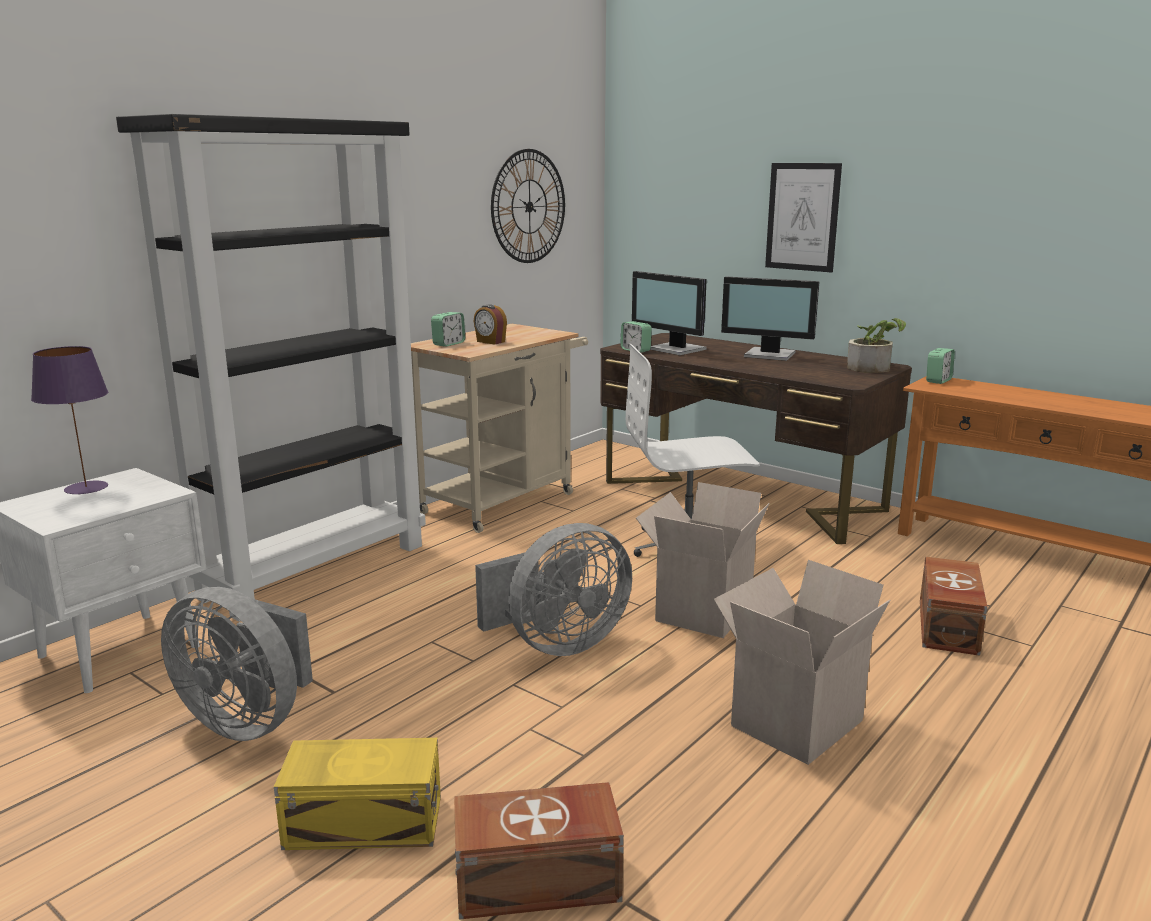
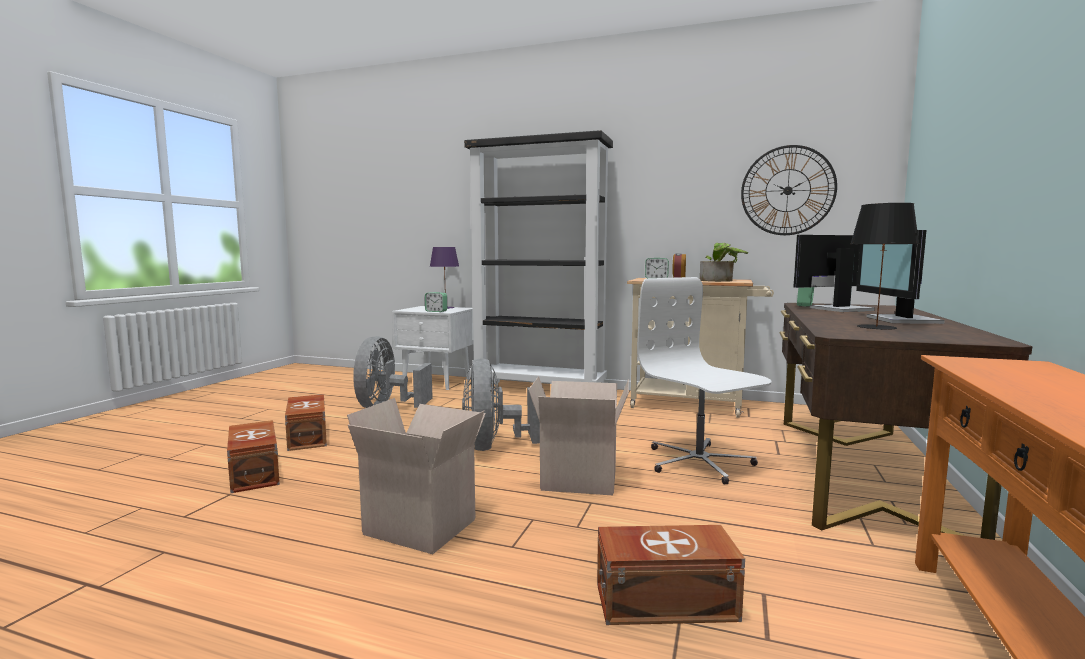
camera: 70 degrees right, 10 degrees down
yellow storage box [274,738,441,850] -> brown storage box [285,394,327,451]
grey fan [475,523,632,656] -> grey fan turned 45 degrees clockwise [462,358,540,451]
monitor [632,271,707,355] -> monitor turned 45 degrees clockwise [793,235,875,312]
picture [765,163,842,273] -> none
potted plant [847,318,906,373] -> potted plant moved to [700,243,748,282]
alarm clock [926,348,955,384] -> alarm clock moved to [425,292,447,312]
none -> black table lamp [850,203,919,330]

